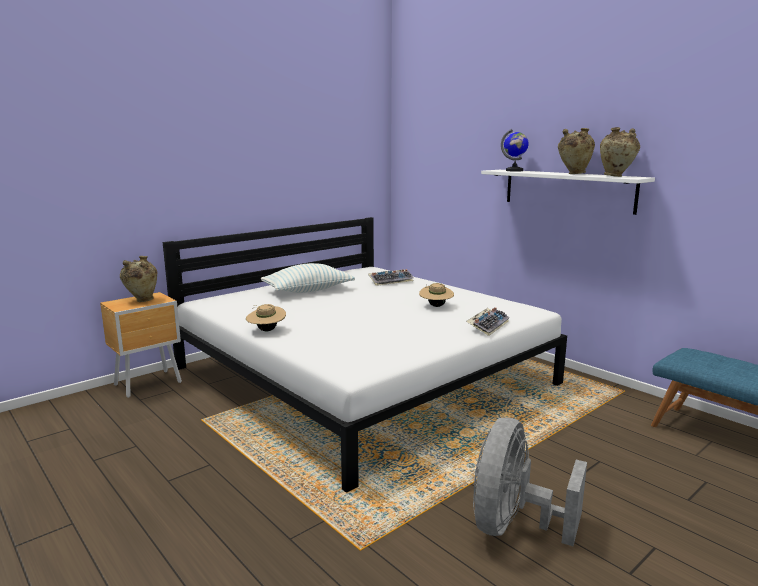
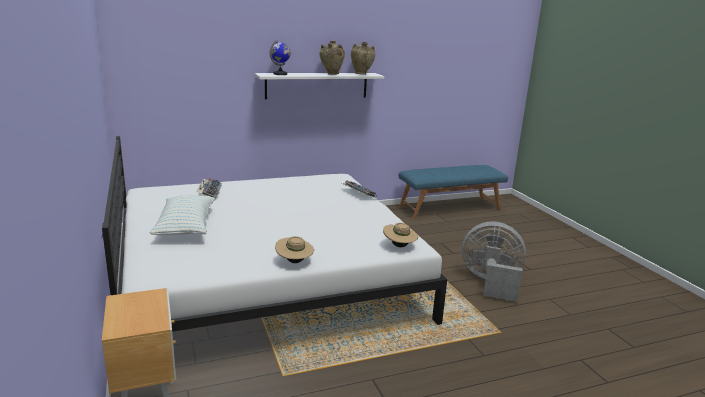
camera: 70 degrees left, 5 degrees up
beige vase [120,256,157,302] -> none
beige hat [419,283,454,307] -> beige hat moved to [383,223,418,247]
grey fan [473,417,587,546] -> grey fan turned 150 degrees clockwise [462,221,526,302]

